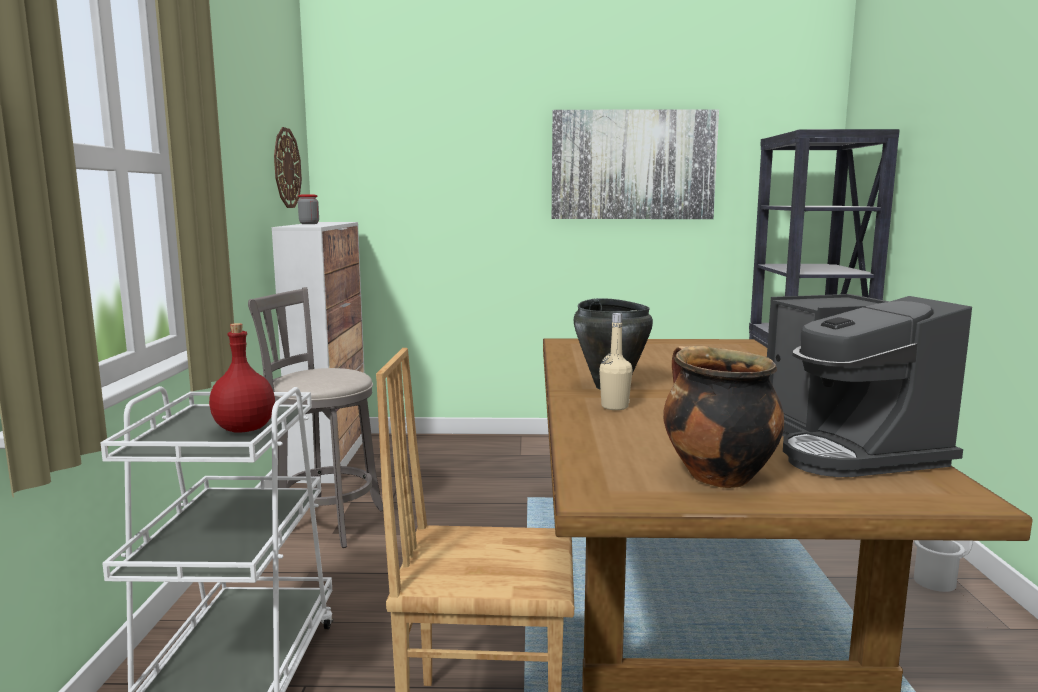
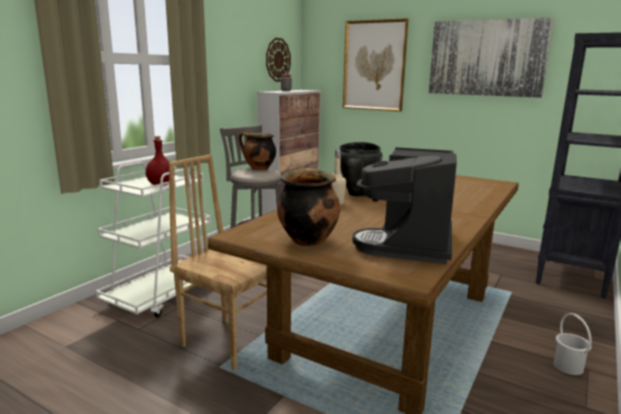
camera: 30 degrees right, 5 degrees up
none -> cooking pot [239,132,276,170]
none -> picture [343,18,408,111]

